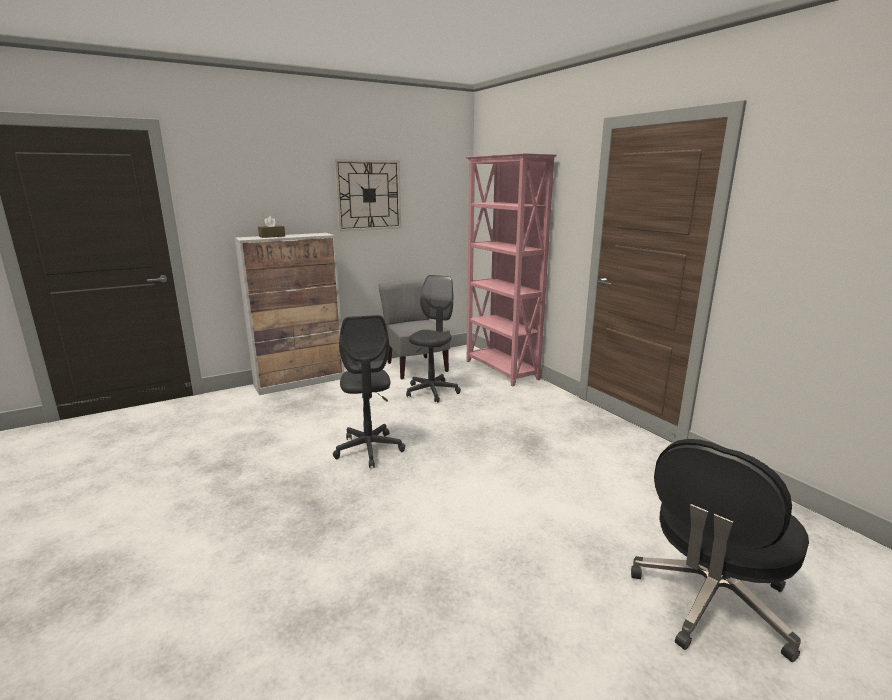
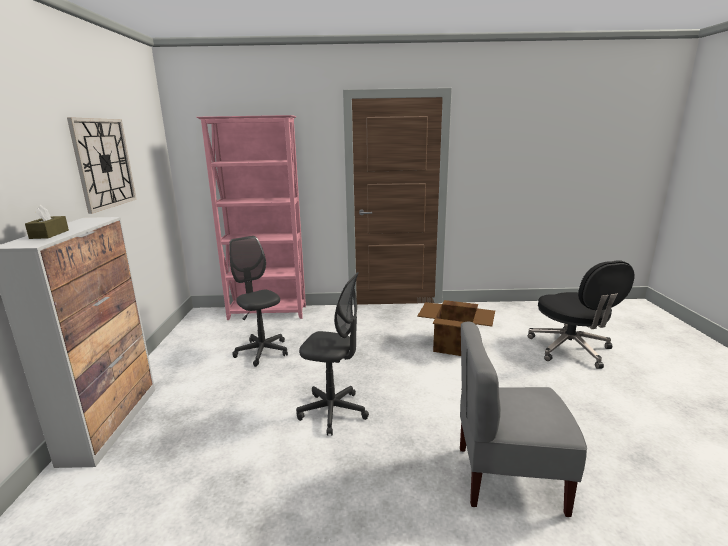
camera: 60 degrees left, 0 degrees up
grey chair [378,280,450,380] -> grey chair moved to [460,322,587,517]
none -> cardboard box [417,300,495,356]

